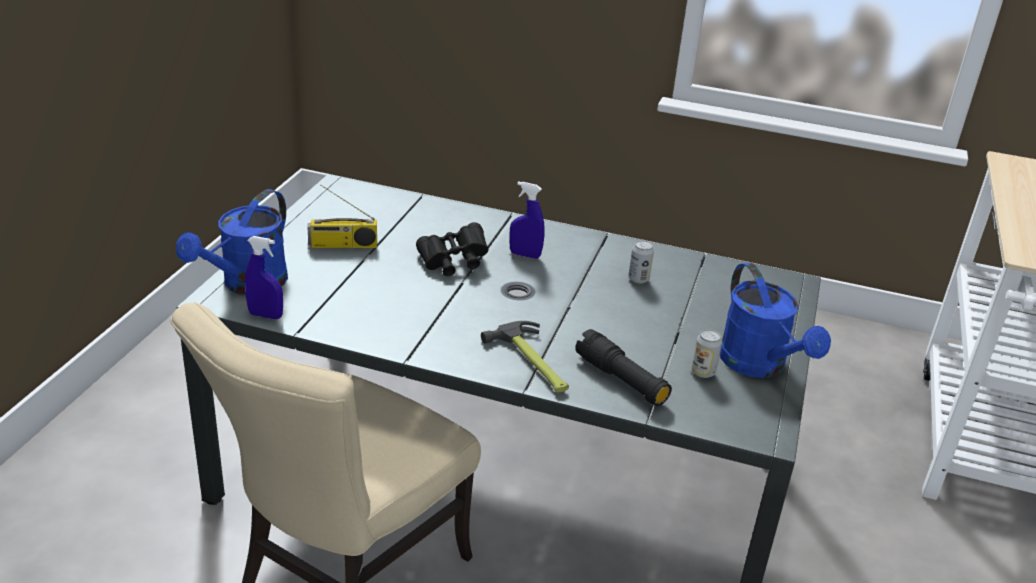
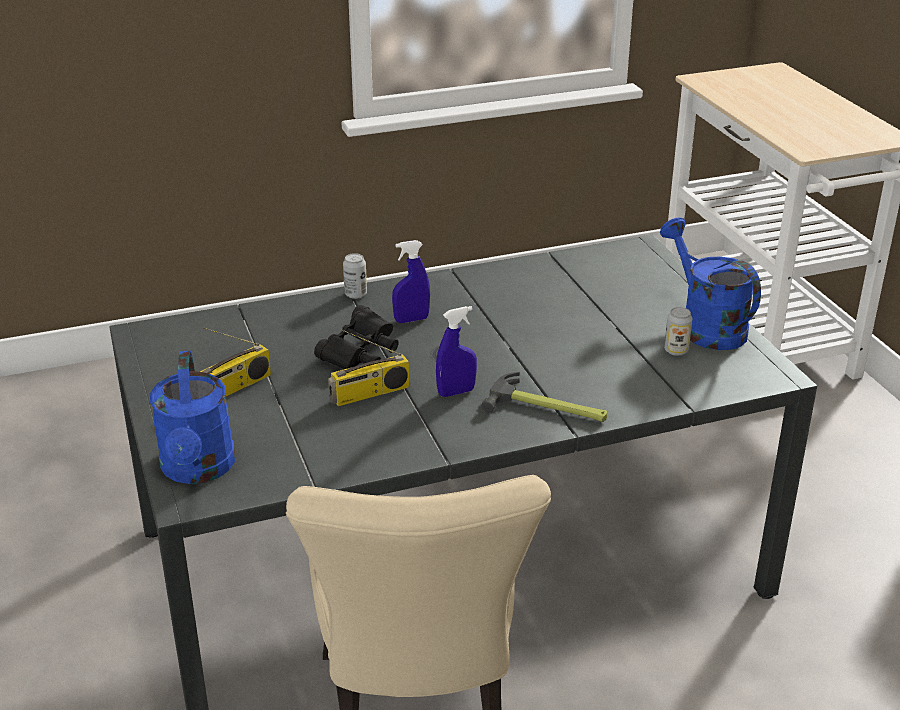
camera: 35 degrees left, 0 degrees up
blue spray bottle [245,236,283,319] -> blue spray bottle moved to [436,306,477,397]
black flashlight [575,329,672,406] -> none
can [628,240,654,284] -> can moved to [343,253,367,299]
blue watering can [720,263,831,378] -> blue watering can turned 150 degrees counterclockwise [660,218,761,350]
none -> radio [328,329,410,406]

